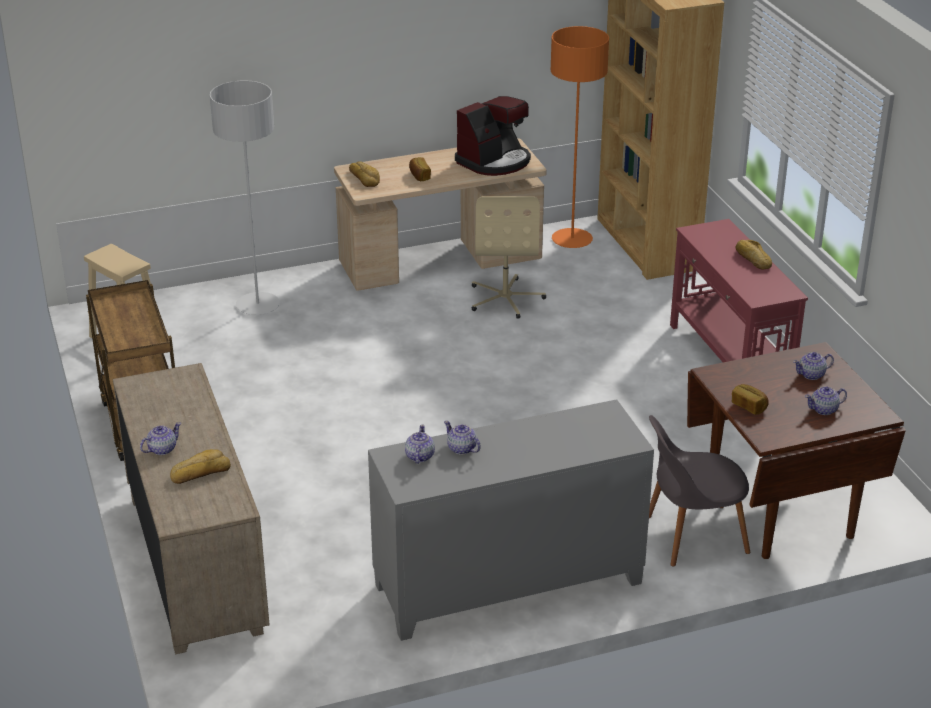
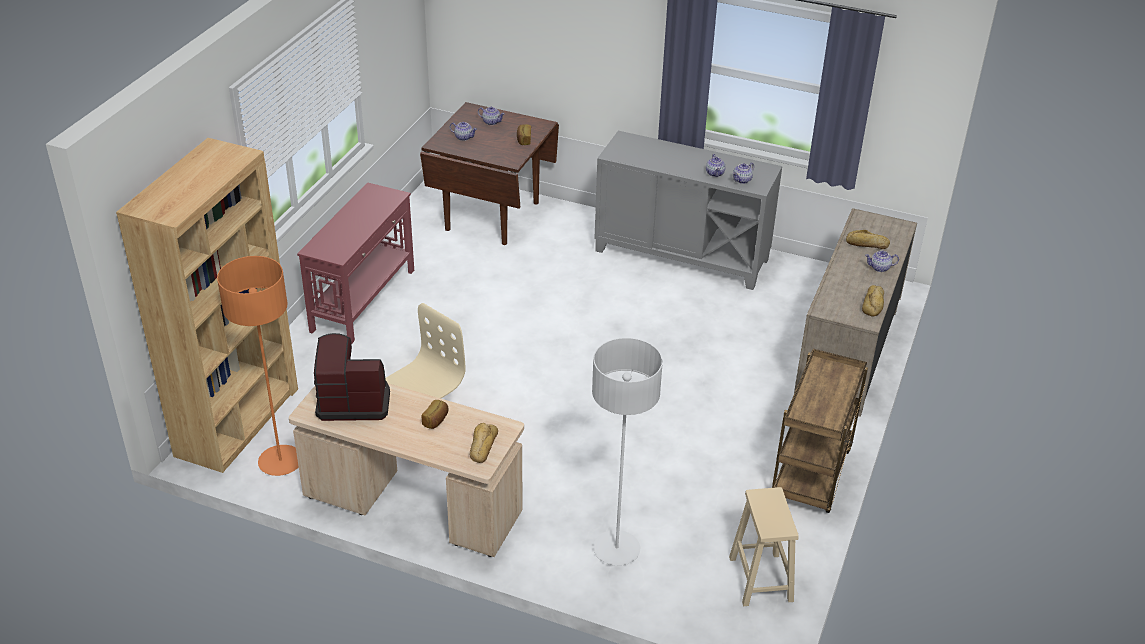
camera: 140 degrees left, 5 degrees up
grey chair [649,415,750,567] -> none
bread [736,240,772,269] -> bread moved to [862,285,884,316]

